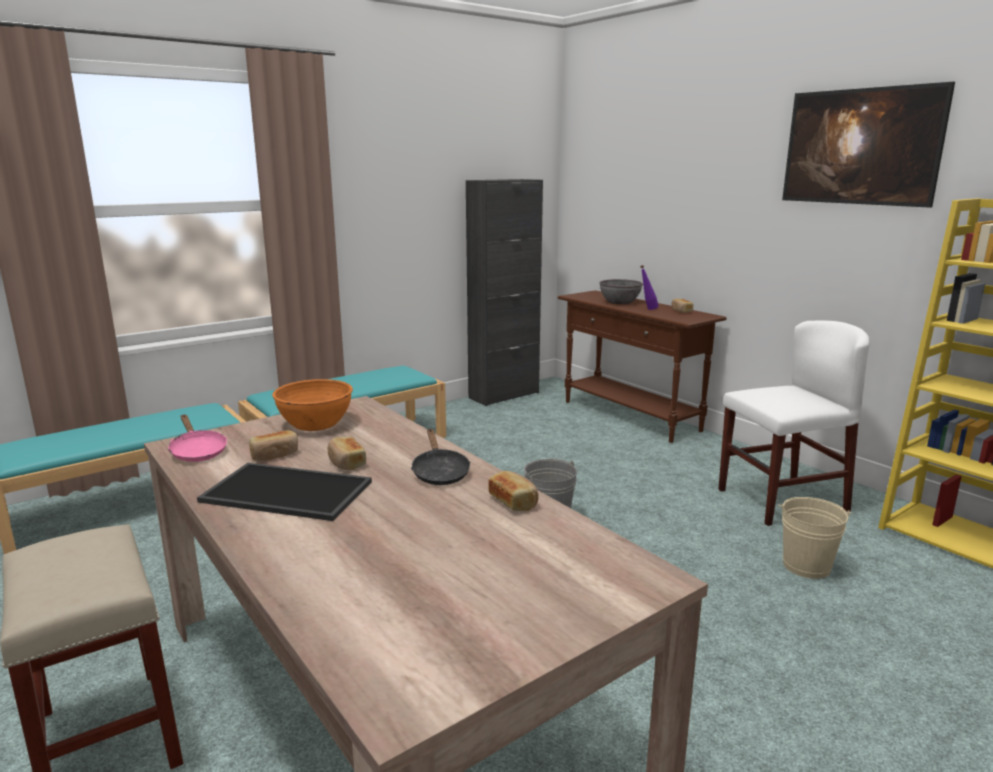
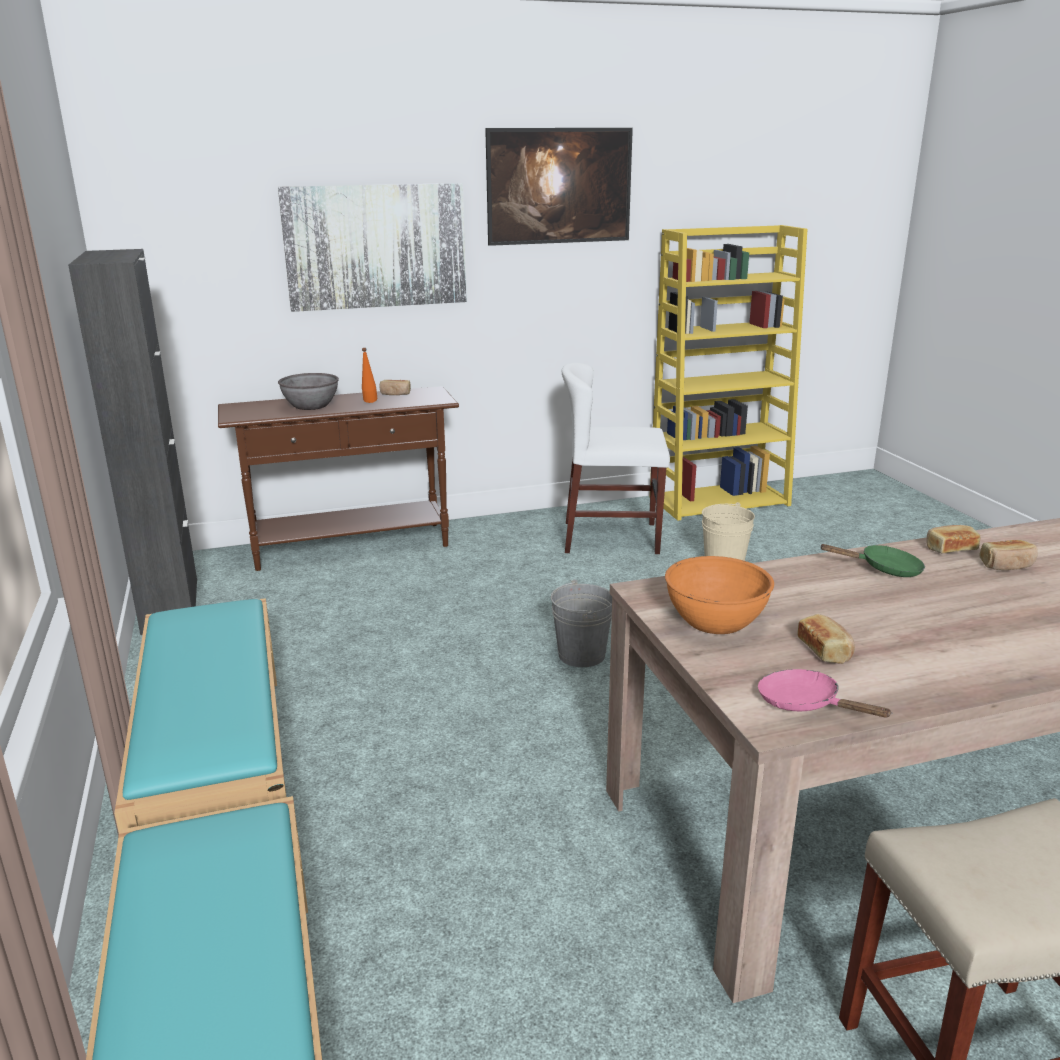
camera: 70 degrees left, 5 degrees up
pink frying pan [168,415,227,462] -> pink frying pan turned 120 degrees counterclockwise [758,669,891,718]
tray [197,463,372,521] -> none
bread [328,437,366,471] -> bread moved to [979,540,1038,570]
black frying pan [411,429,470,485] -> green frying pan [819,544,925,577]
purple bottle [640,265,659,310] -> orange bottle [362,348,377,403]
white chair [718,320,870,526] -> white chair turned 90 degrees counterclockwise [561,363,670,554]
none -> picture [278,183,467,312]

